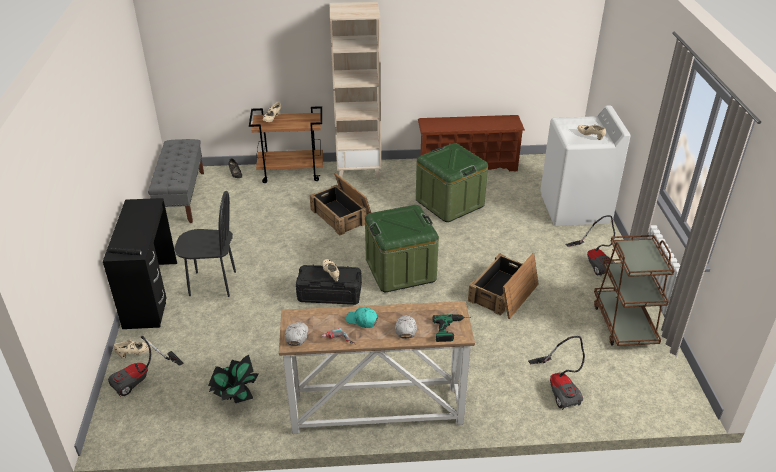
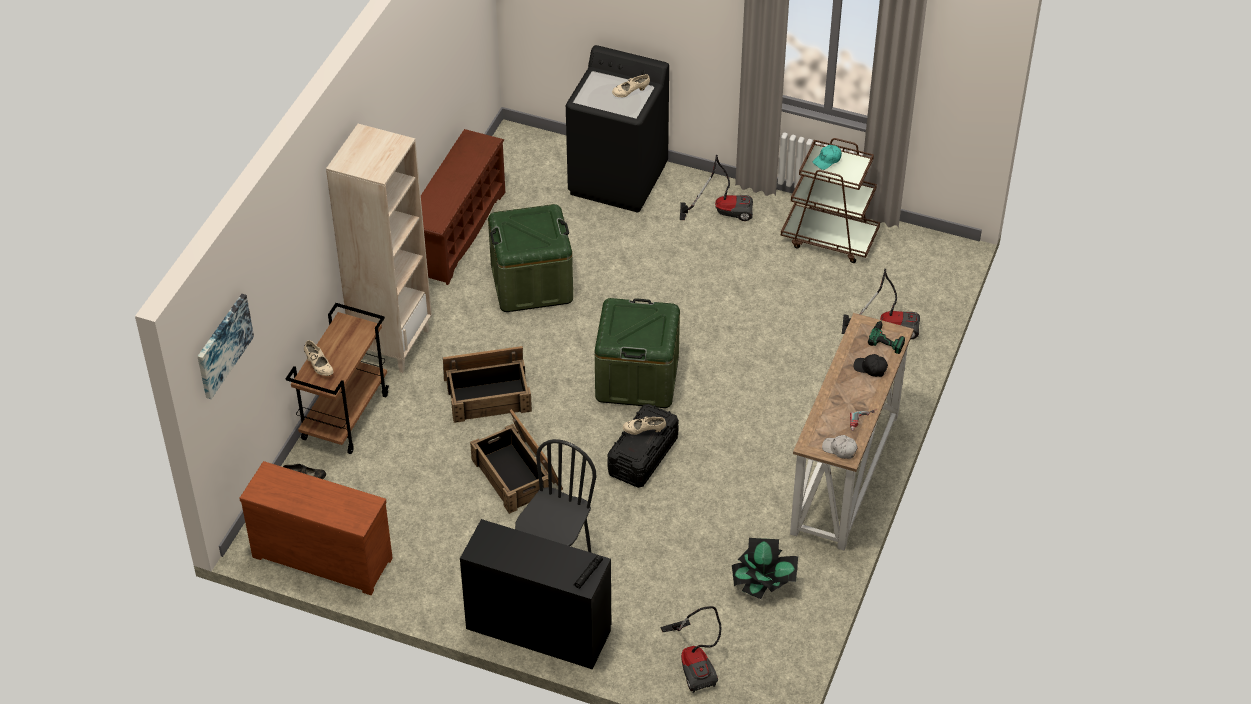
camera: 65 degrees left, 10 degrees up
beige shoe [114,340,152,359] -> none
grey bench [148,139,204,223] -> brown dresser [239,461,393,595]
turquoise cap [346,307,378,328] -> turquoise cap moved to [813,145,842,170]
white cap [395,315,417,339] -> black cap [853,354,888,377]
crate [468,253,539,319] -> crate moved to [470,409,563,514]
white washing machine [540,105,631,226] -> black washing machine [566,45,669,212]
none -> picture [197,294,254,399]

